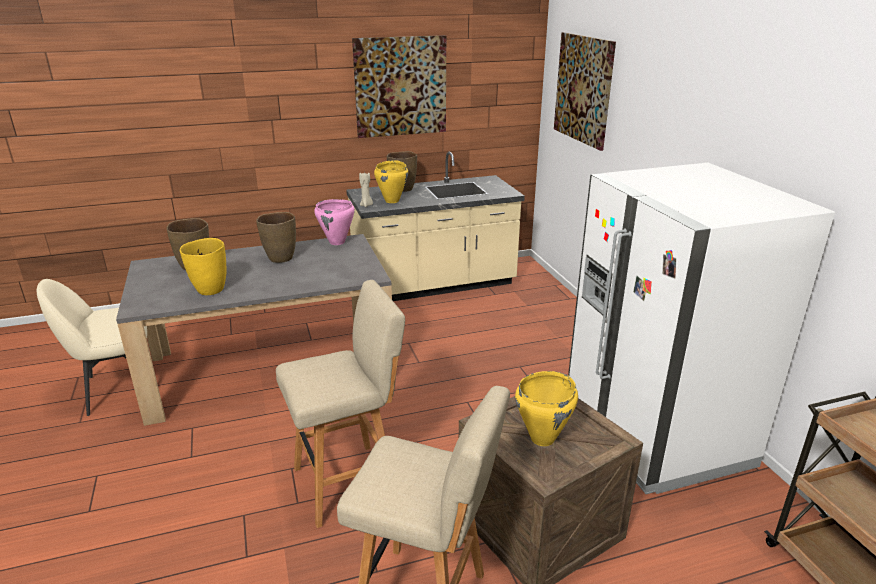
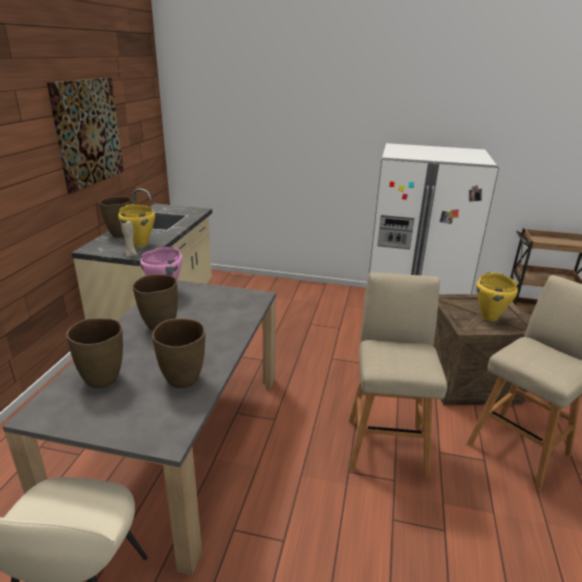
camera: 60 degrees left, 0 degrees up
yellow vase [180,238,227,295] -> brown vase [152,318,205,388]
picture [554,32,616,151] -> none

